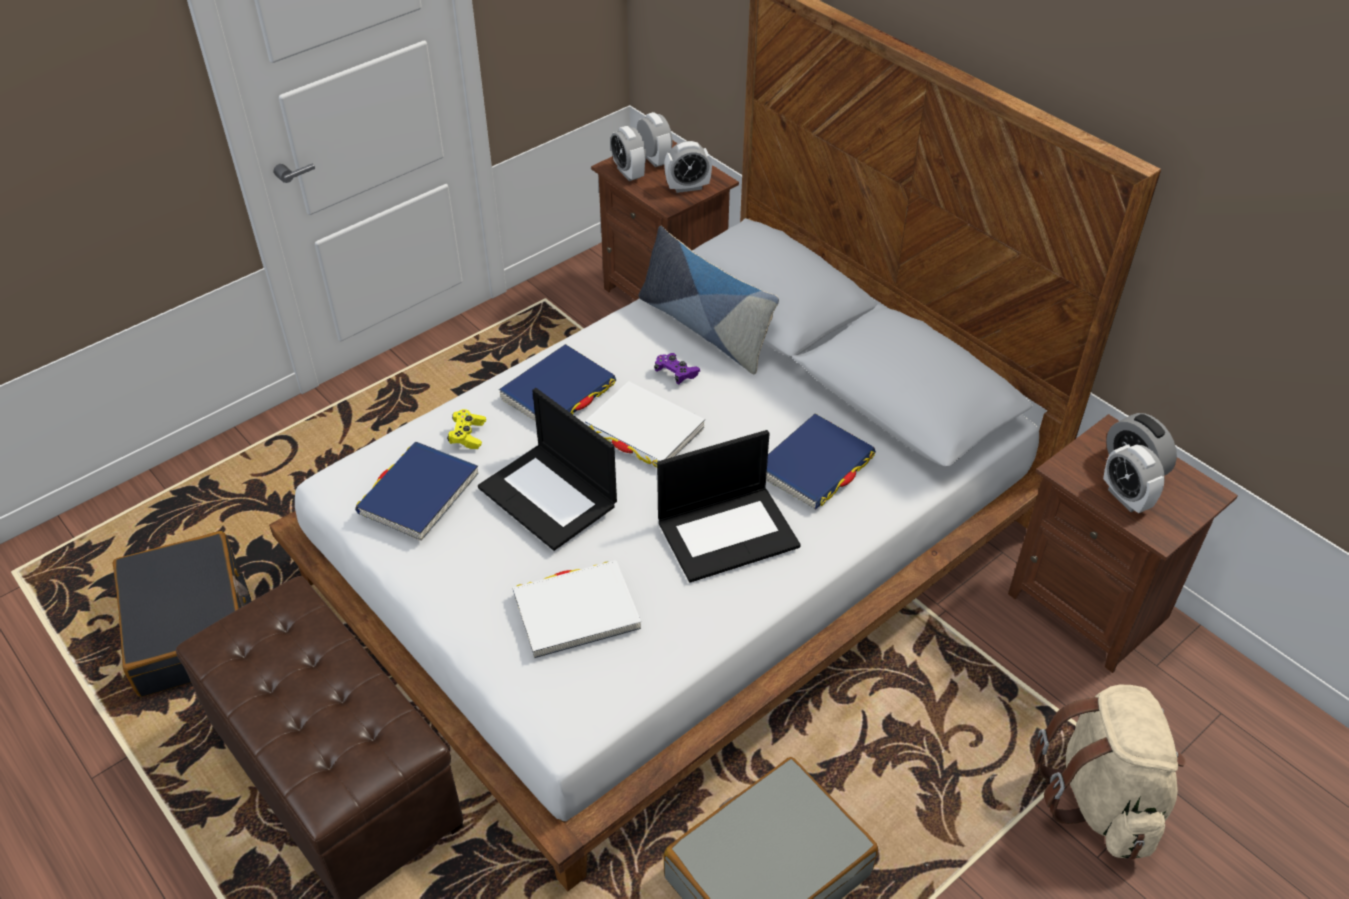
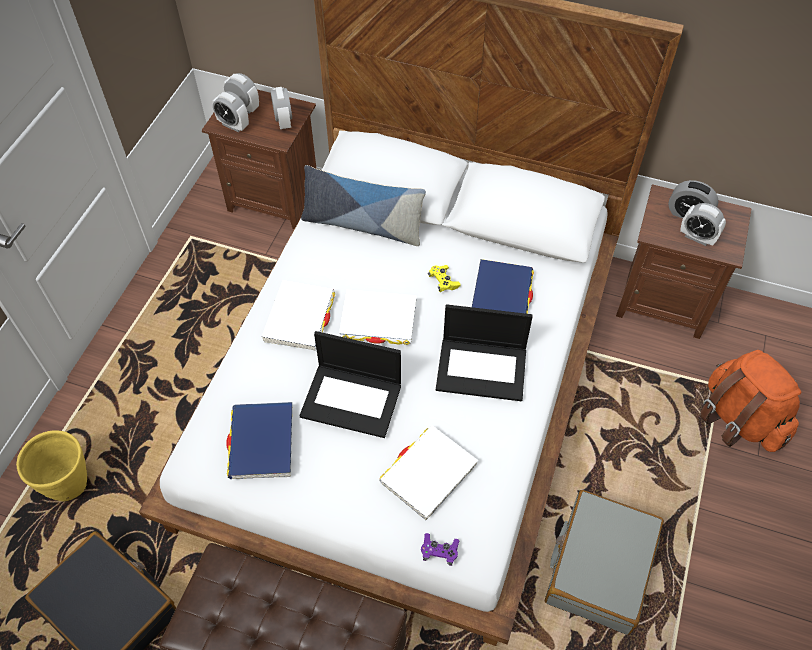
camera: 30 degrees left, 10 degrees up
yellow game controller [447,409,486,449] -> yellow game controller moved to [428,265,461,292]
blue book [499,344,616,421] -> white book [261,280,335,351]
purple game controller [654,353,700,384] -> purple game controller moved to [421,533,460,566]
laptop [657,430,801,583] -> laptop turned 60 degrees clockwise [436,304,533,401]
alarm clock [664,141,712,193] -> alarm clock turned 60 degrees counterclockwise [270,87,292,129]
beige backpack [1034,685,1186,859] -> orange backpack [700,350,801,452]
none -> yellow planter [16,430,87,501]

